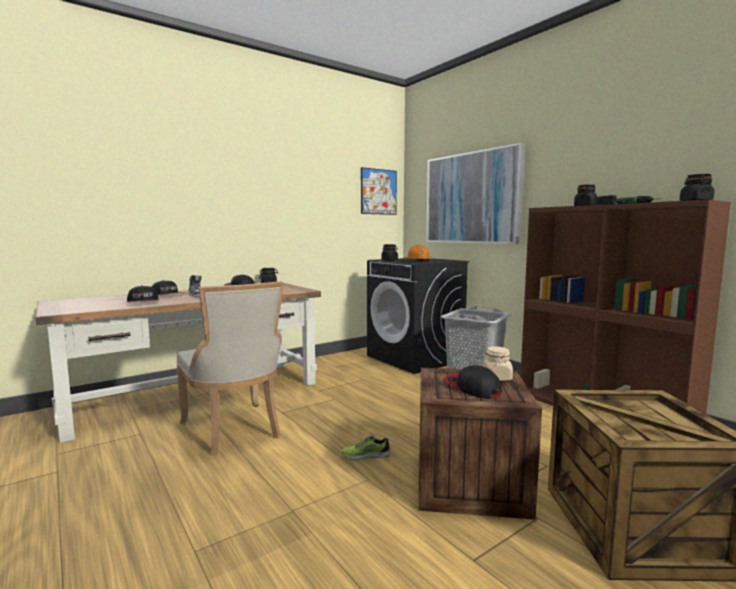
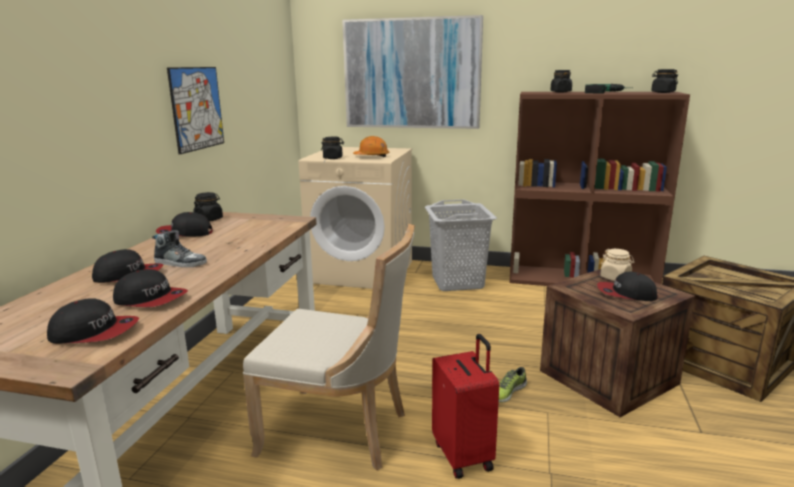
camera: 40 degrees left, 10 degrees up
picture [361,167,397,215] -> picture moved to [167,67,224,154]
black washing machine [367,258,469,374] -> beige washing machine [298,147,412,289]
none -> cap [47,298,139,344]
none -> red suitcase [432,334,499,479]

